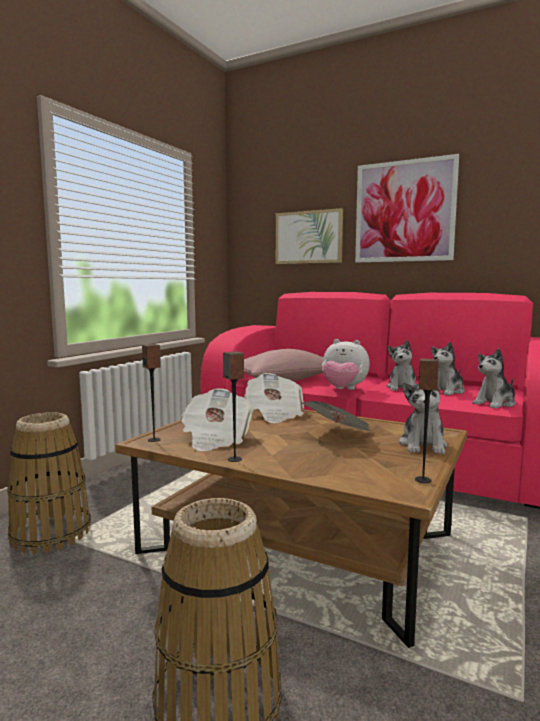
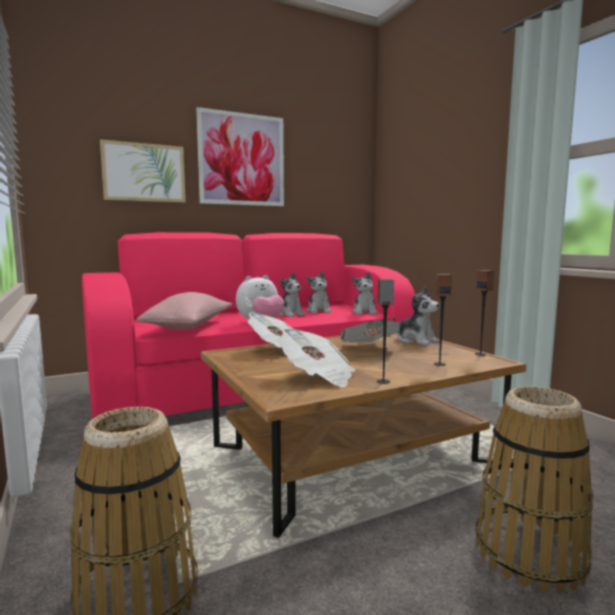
camera: 55 degrees left, 0 degrees up
speaker [142,344,161,442] -> speaker moved to [434,274,452,366]

